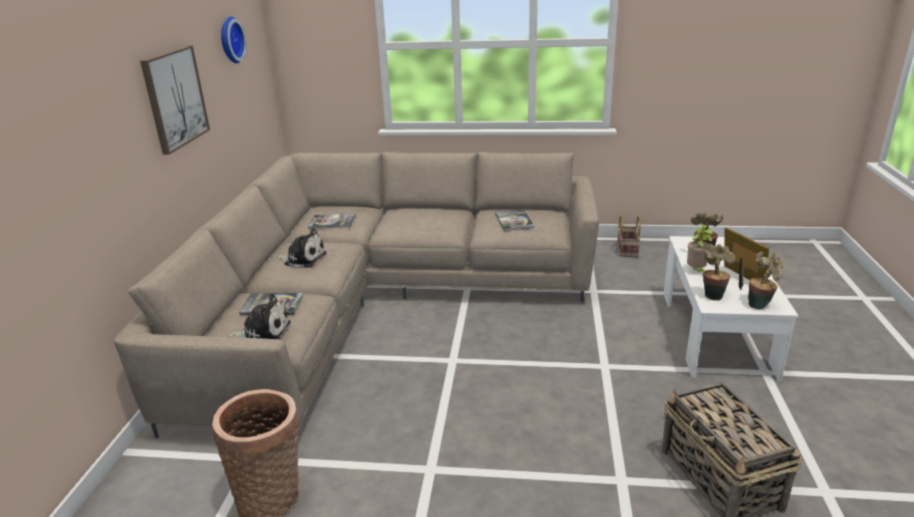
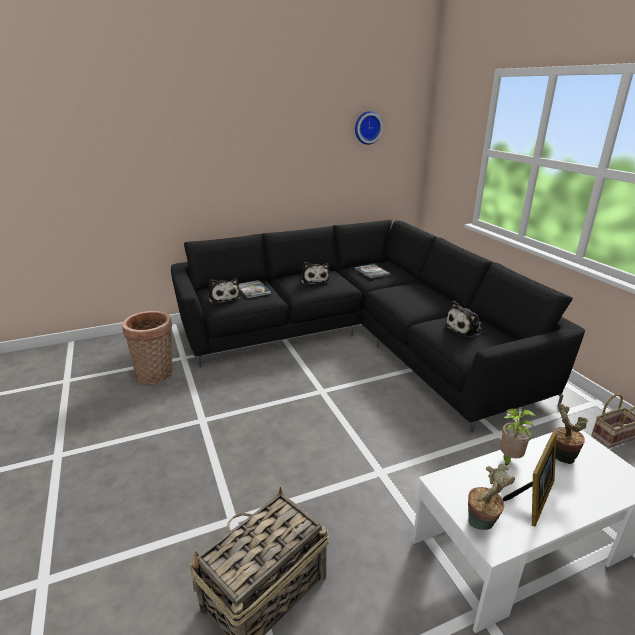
camera: 60 degrees right, 0 degrees up
beige sofa [114,152,599,438] -> black sofa [171,220,585,433]
picture [140,46,210,155] -> none
book [495,209,534,231] -> plush toy [444,301,483,337]
potted plant [703,244,735,301] -> none

